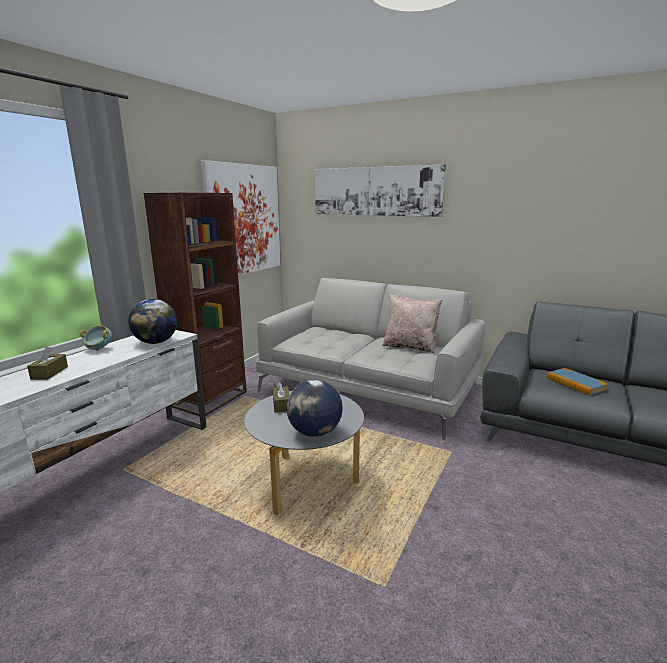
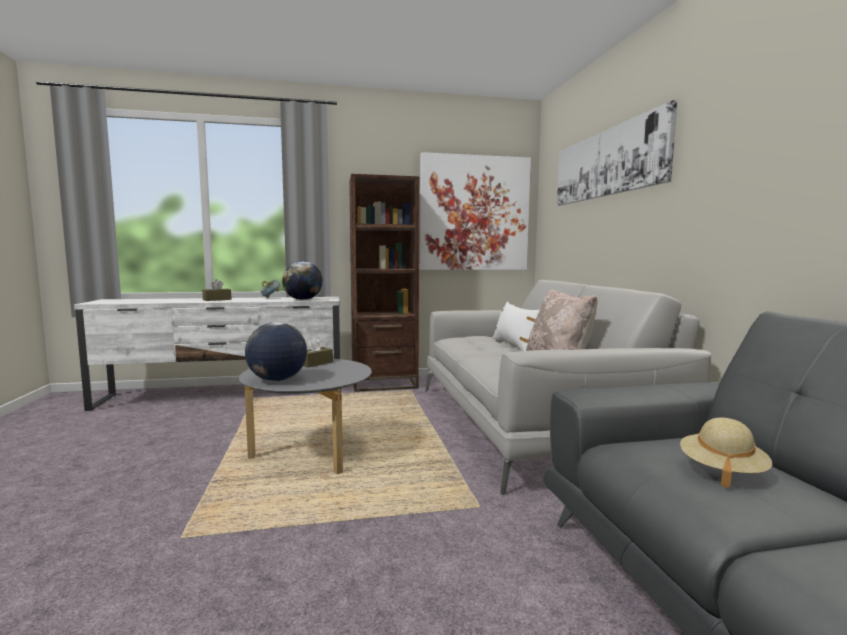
camera: 50 degrees right, 10 degrees down
book [547,368,609,395] -> beige hat [680,418,772,488]
none -> white pillow [493,302,539,351]

